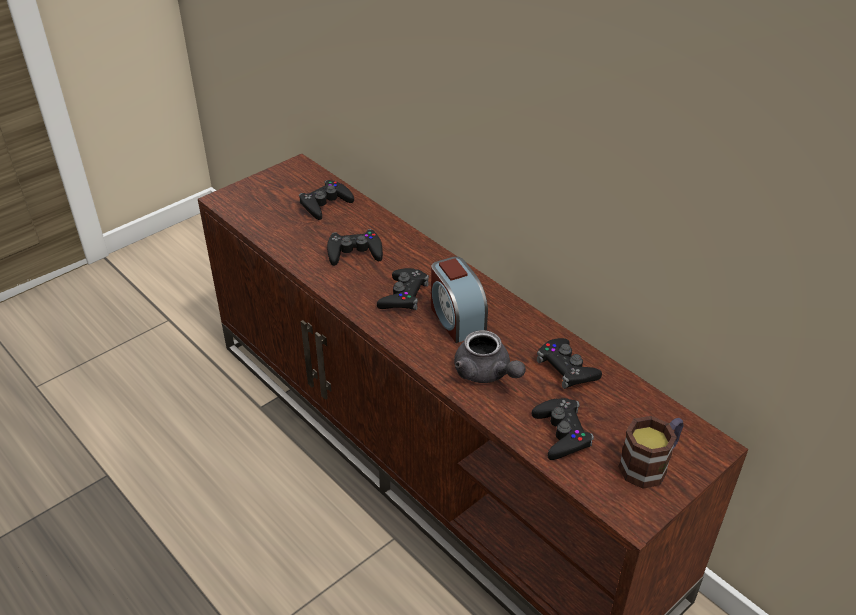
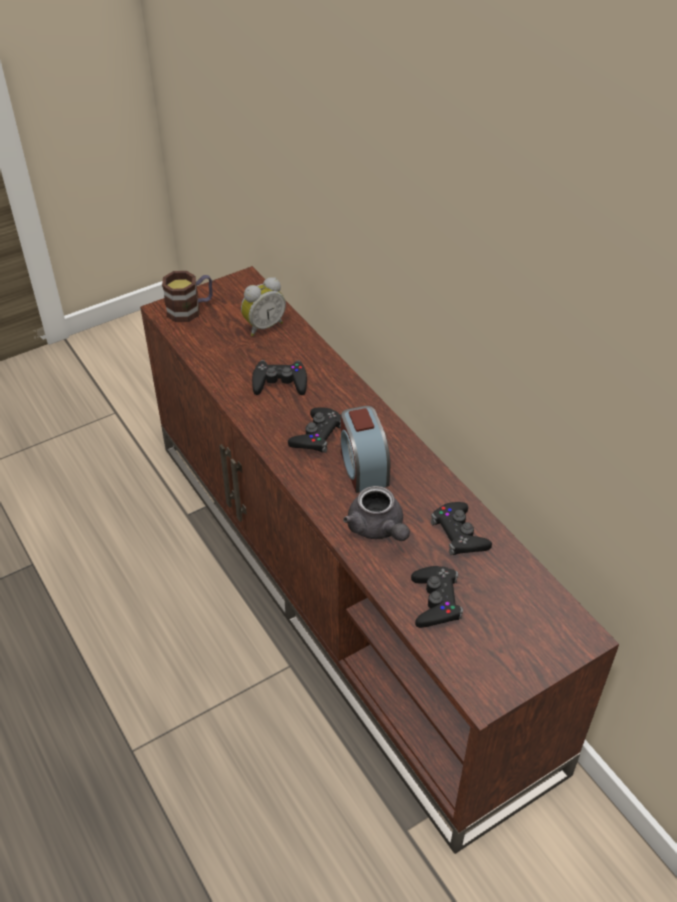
camera: 10 degrees right, 5 degrees up
black game controller [299,180,354,220] -> alarm clock [241,277,286,336]
mug [618,416,683,489] -> mug moved to [162,271,212,322]

